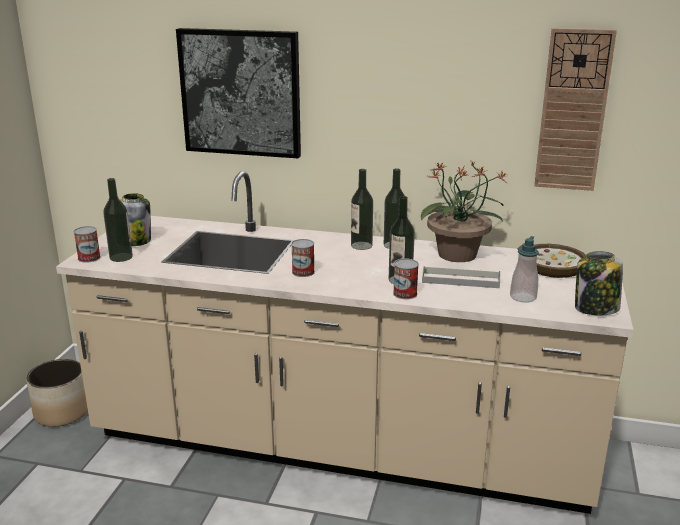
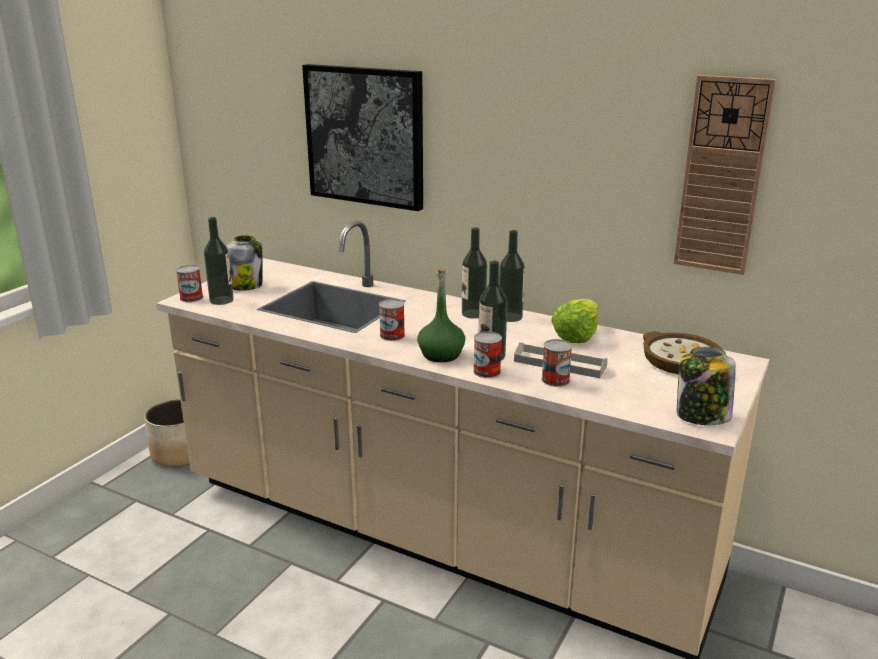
camera: 15 degrees right, 0 degrees up
potted plant [421,162,508,262] -> lettuce [551,299,598,343]
soap dispenser [510,236,539,303] -> none
none -> green bottle [417,267,465,362]
none -> can [542,339,572,387]

